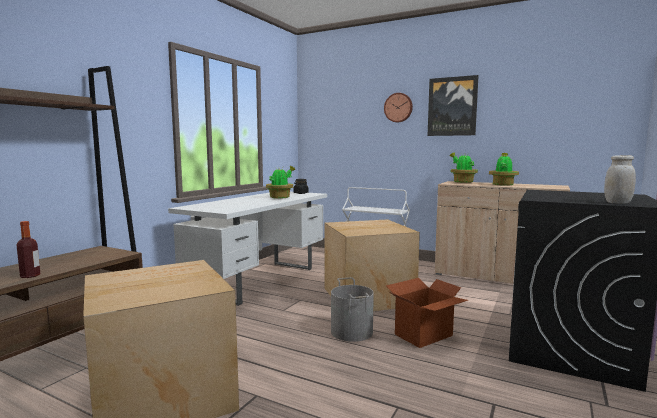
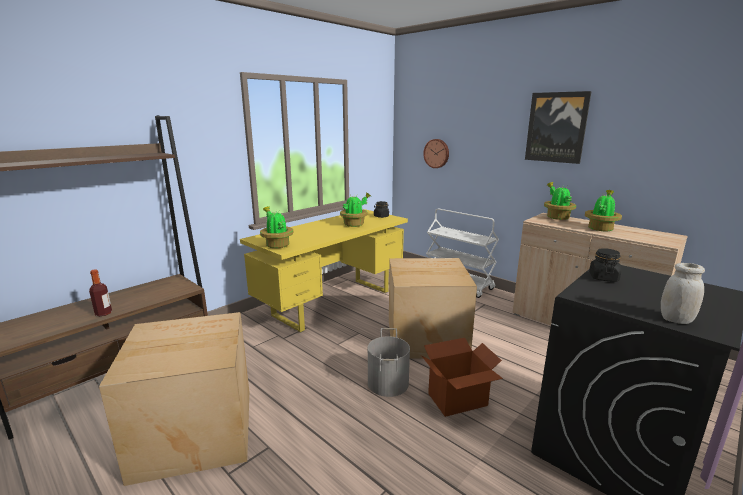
camera: 15 degrees right, 10 degrees up
white desk [168,192,327,306] -> yellow desk [240,209,408,333]
wall clock [384,93,413,122] -> wall clock moved to [423,139,449,168]
none -> potted plant [260,206,294,248]
none -> black jar [589,248,621,282]

